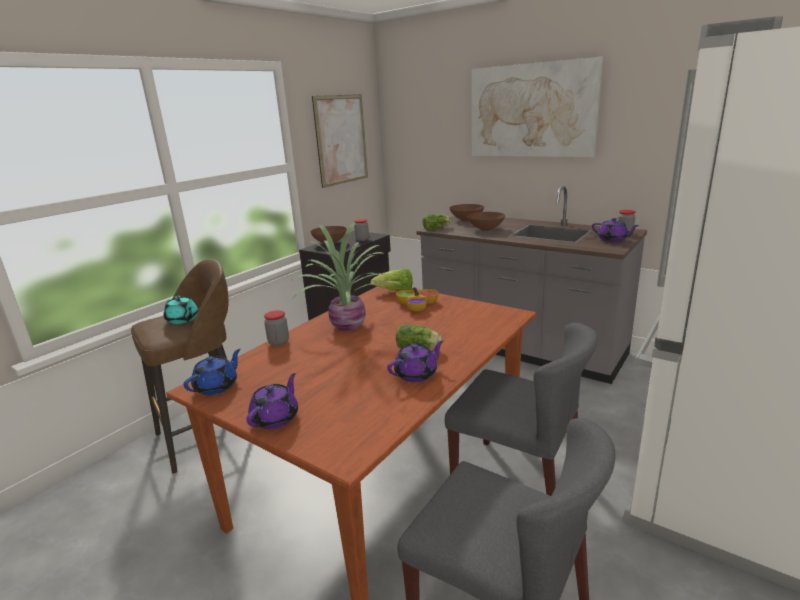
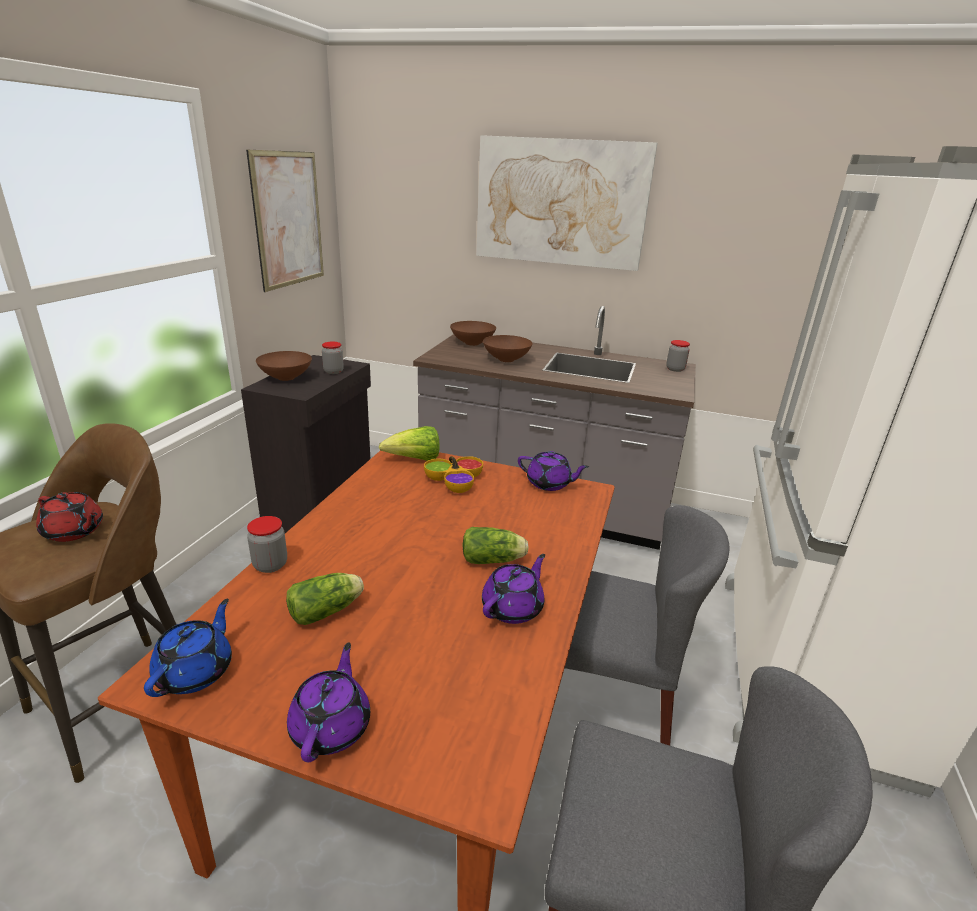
camera: 20 degrees left, 5 degrees up
turquoise teapot [163,296,199,324] -> red teapot [36,492,103,542]
potted plant [293,223,401,331] -> none
lettuce [423,214,451,230] -> lettuce moved to [286,573,364,625]
purple teapot [592,218,639,242] -> purple teapot moved to [518,451,589,491]

